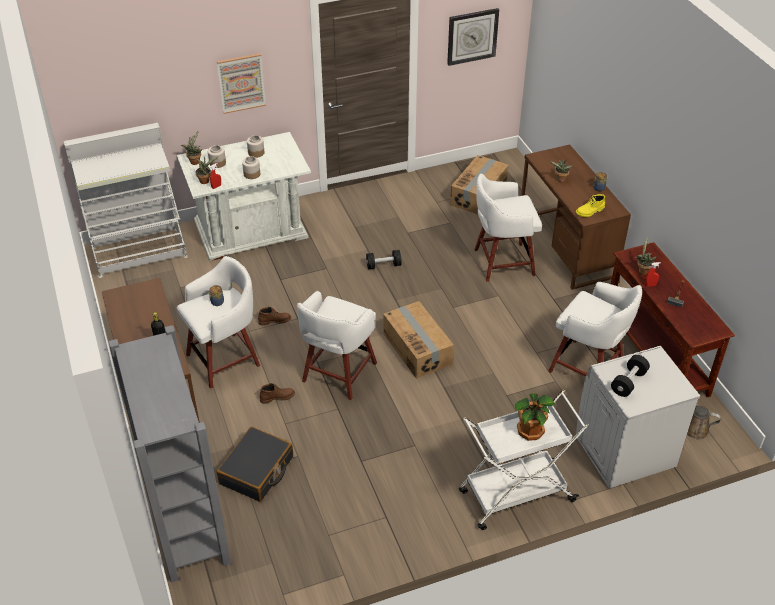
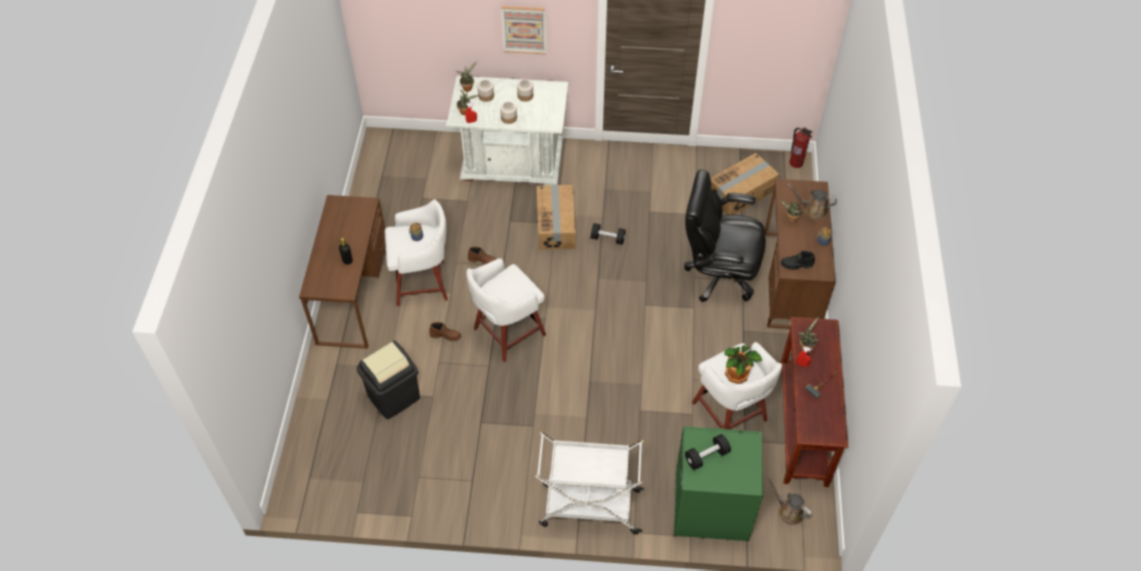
camera: 25 degrees right, 10 degrees up
white shoe rack [64,123,188,278] -> none
grey bookcase [109,325,231,582] -> none
black suitcase [217,427,293,502] -> black trash can [357,340,420,419]
cardboard box [383,301,454,379] -> cardboard box moved to [537,185,576,250]
wall clock [447,8,499,66] -> none
white stool [474,174,542,282] -> black office chair [684,170,766,302]
potted plant [515,393,555,441] -> potted plant moved to [724,345,762,384]
yellow boot [576,194,605,217] -> black boot [780,251,815,270]
white washing machine [576,345,700,488] -> green washing machine [674,426,763,541]
none -> brown watering can [787,184,837,220]
none -> fire extinguisher [789,128,812,168]

